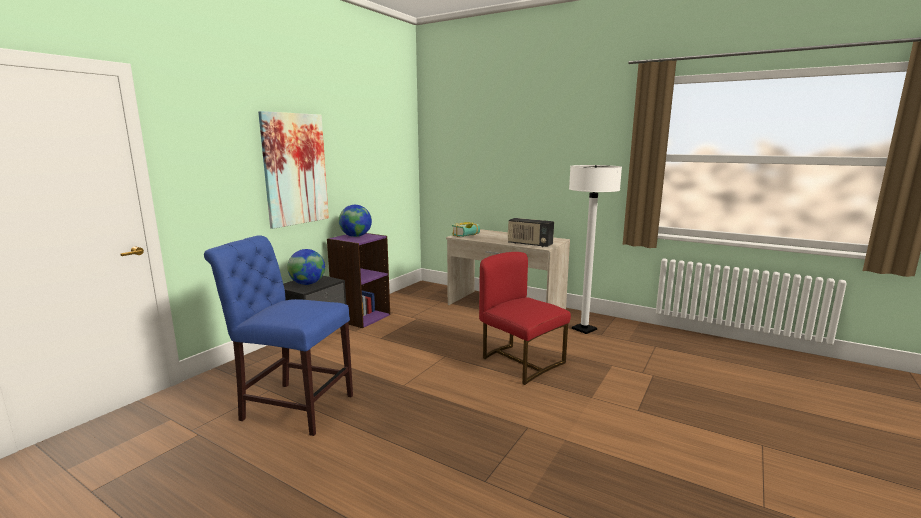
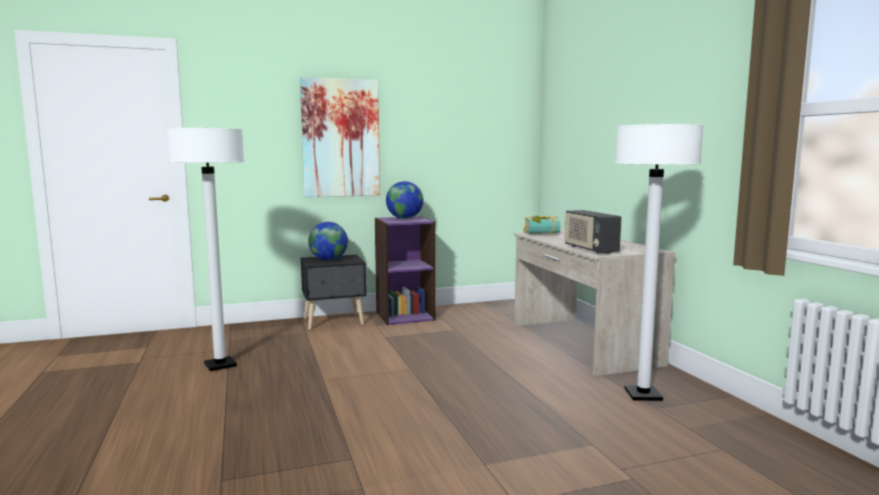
camera: 40 degrees right, 5 degrees down
blue chair [204,235,353,436] -> white floor lamp [167,128,244,371]
red chair [479,252,571,385] -> none

